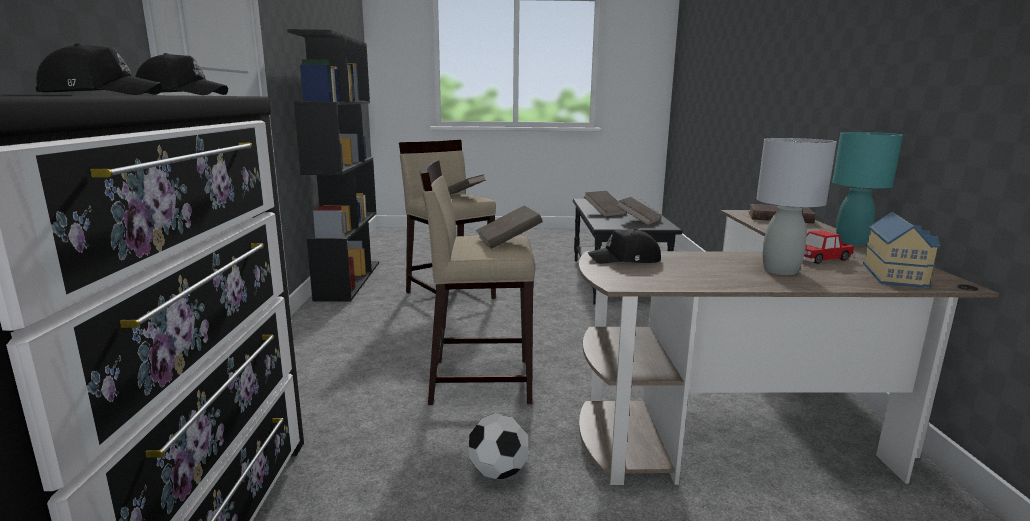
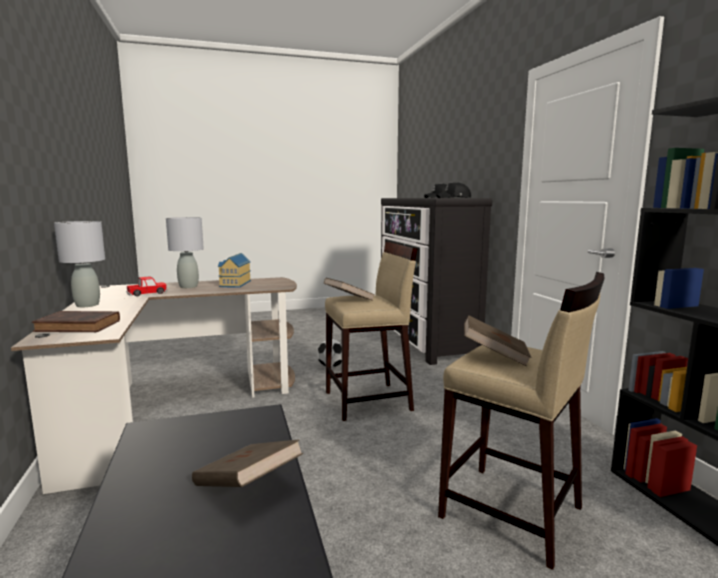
camera: 165 degrees right, 5 degrees down
black cap [588,228,661,264] -> none
brown book [616,197,662,225] -> none
turquoise table lamp [832,132,903,246] -> grey table lamp [54,221,105,307]
toy house [863,212,940,288] -> toy house moved to [218,253,251,288]

